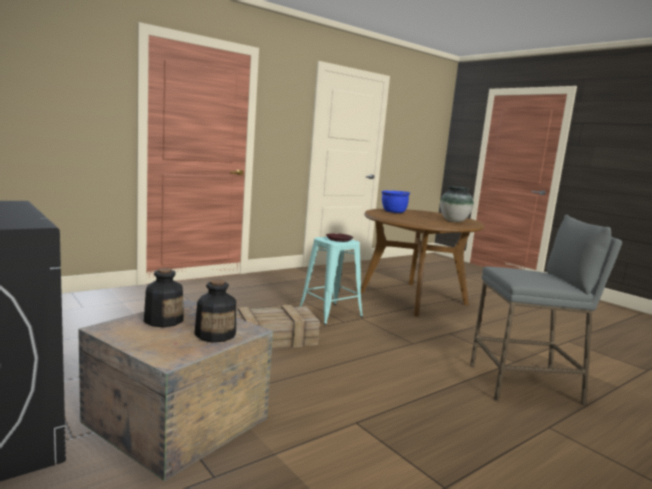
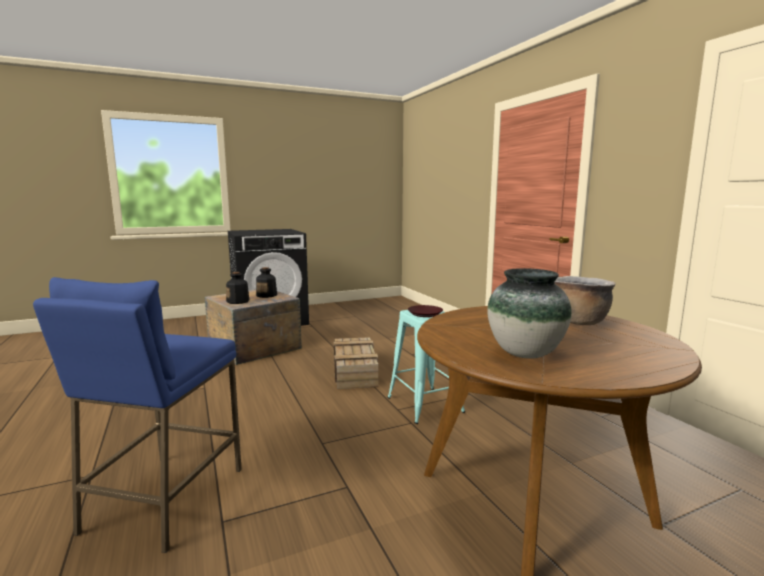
camera: 105 degrees right, 0 degrees up
blue cooking pot [381,190,410,213] -> brown cooking pot [555,276,616,325]
grey stool [470,215,622,405] -> blue stool [33,277,242,553]

